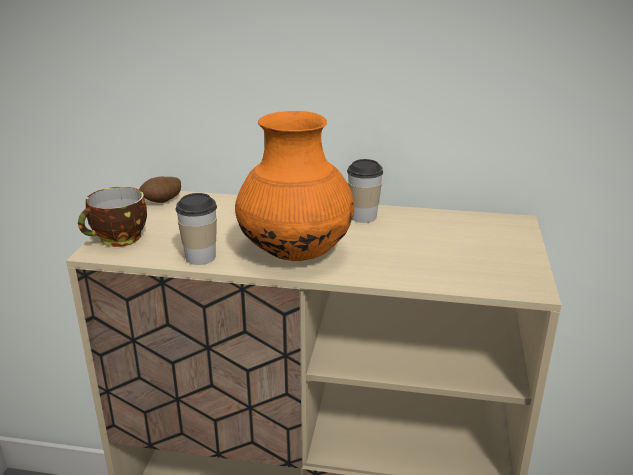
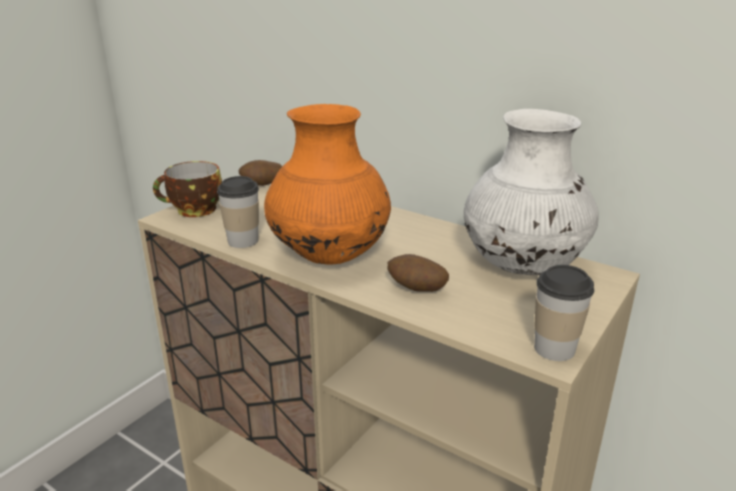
camera: 25 degrees right, 0 degrees up
cup [347,159,383,223] -> cup moved to [534,265,594,361]
none -> potato [387,254,449,292]
none -> white vase [464,109,599,275]

